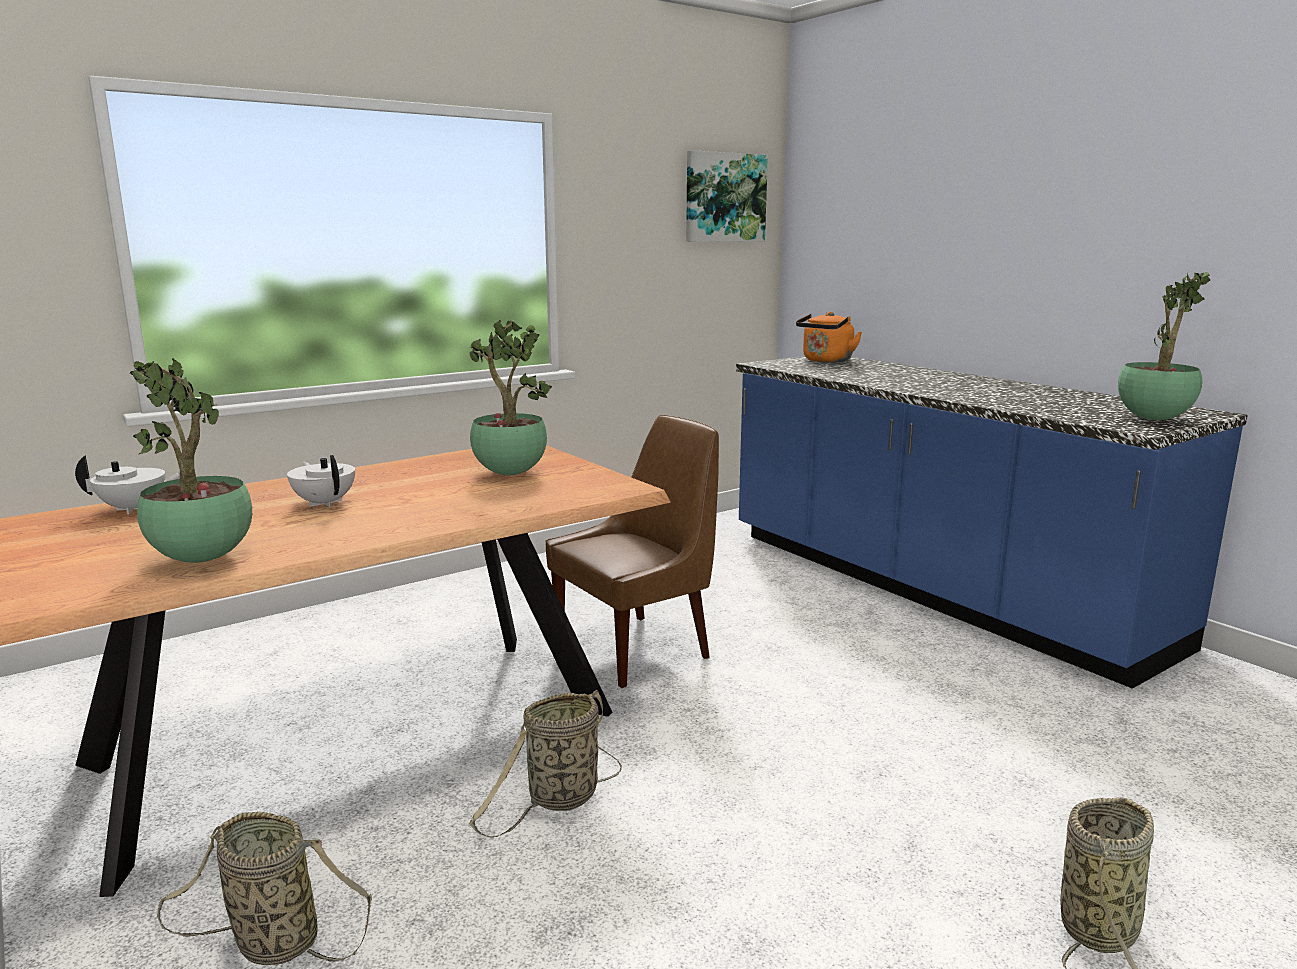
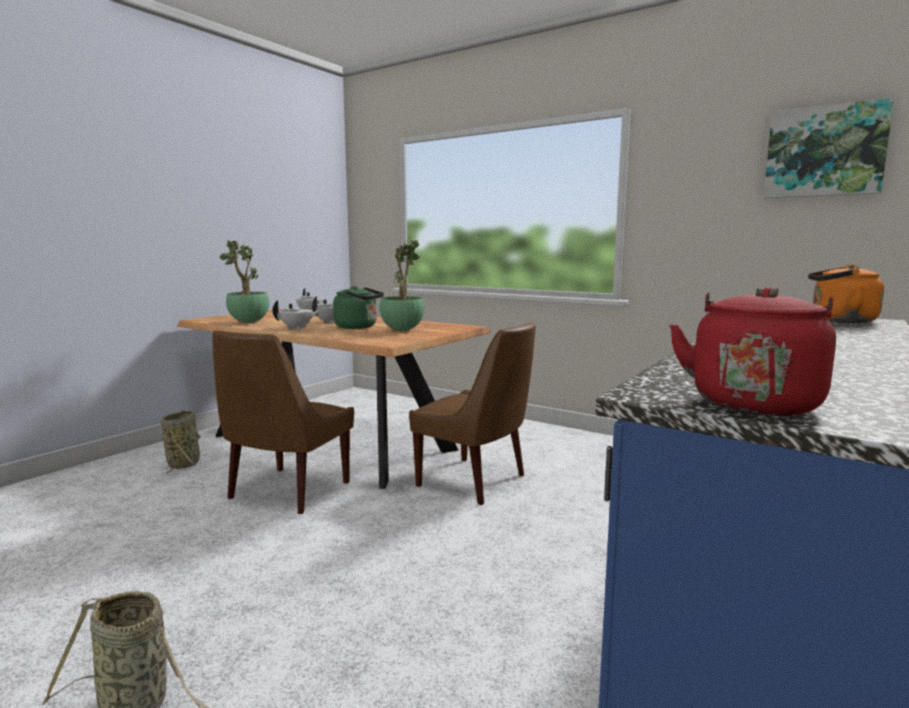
camera: 70 degrees right, 5 degrees down
basket [469,690,622,838] -> brown chair [212,330,354,514]
potted plant [1118,272,1210,420] -> red kettle [669,287,836,416]
none -> white teapot [272,300,320,329]
none -> green kettle [333,286,384,329]

